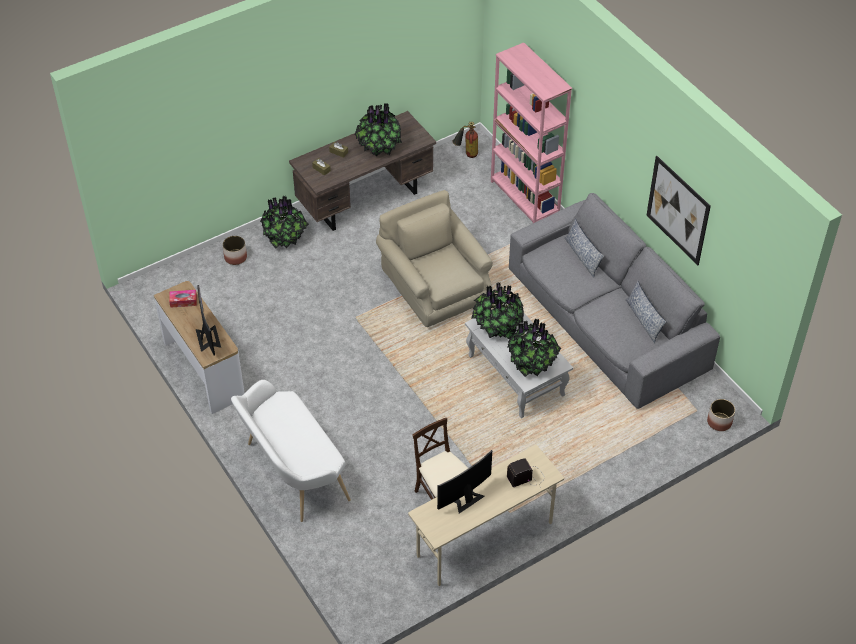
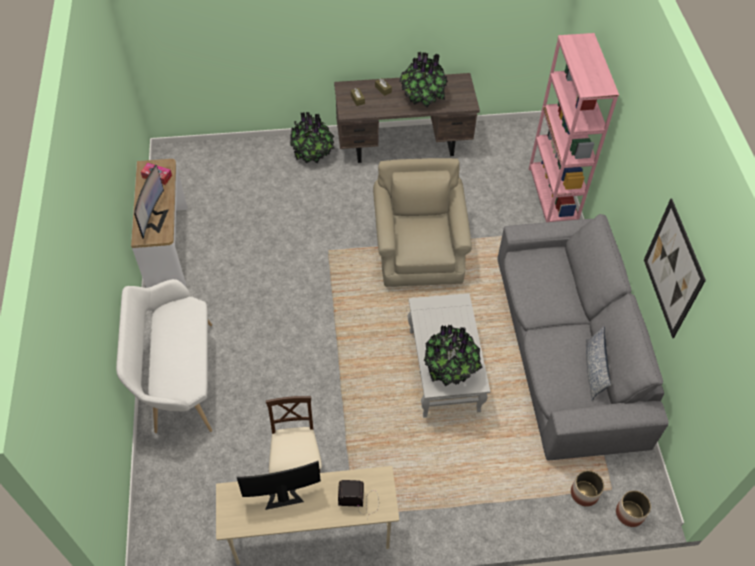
camera: 25 degrees right, 5 degrees up
planter [223,236,247,265] -> planter moved to [571,470,604,507]
fire extinguisher [453,122,478,158] -> none
potted plant [471,282,524,339] -> none
pillow [564,219,604,278] -> none

